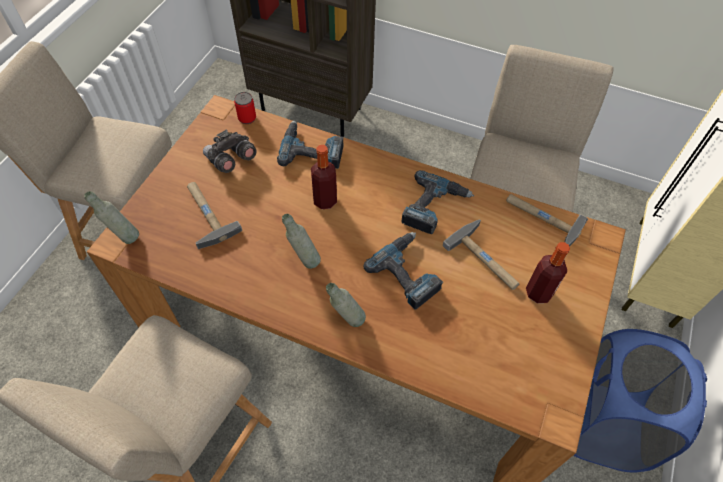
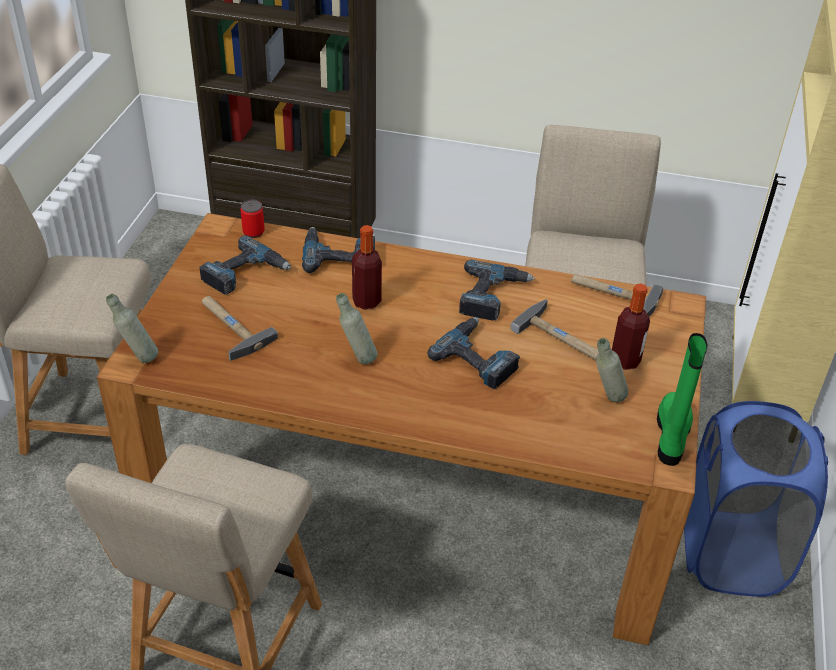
camera: 10 degrees left, 15 degrees down
grey binoculars [203,129,257,173] -> power drill [199,236,291,295]
grey bottle [326,283,366,327] -> grey bottle moved to [596,338,628,402]
none -> green boot [657,333,708,466]

